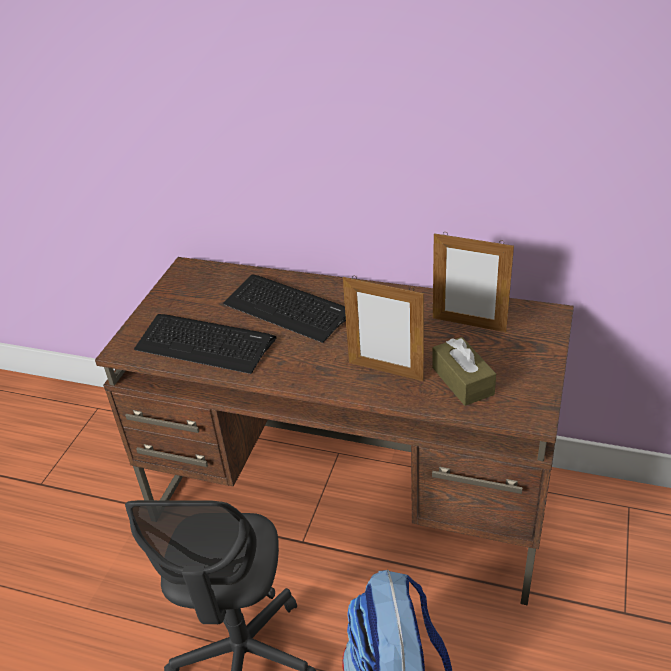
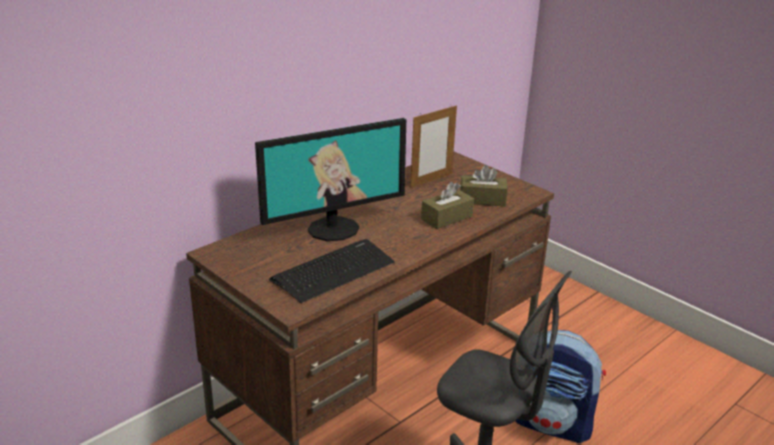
camera: 65 degrees left, 10 degrees down
keyboard [223,274,346,343] -> monitor [255,118,406,241]
picture frame [343,277,424,381] -> brown tissue box [421,182,474,229]

